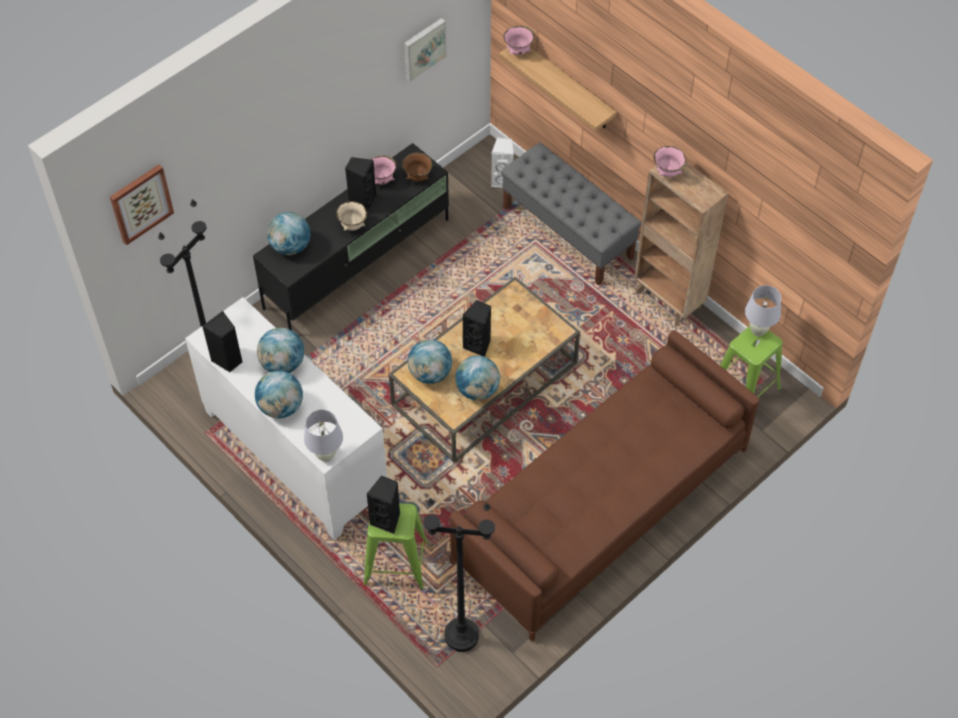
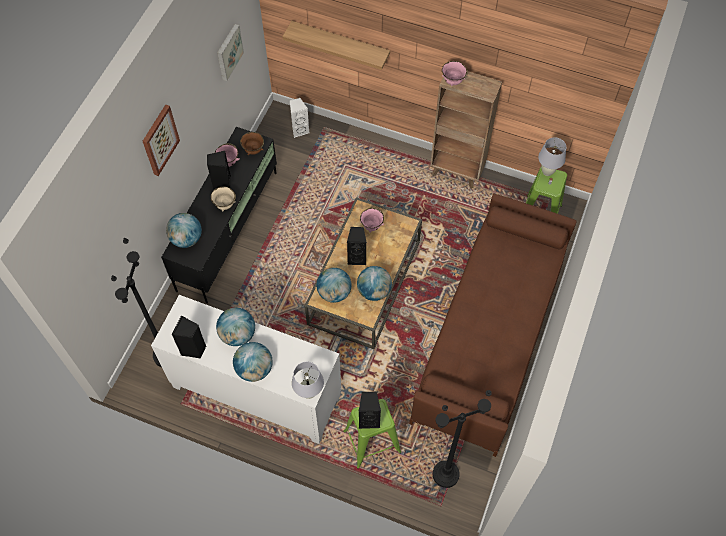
camera: 25 degrees left, 5 degrees up
picture [110,164,174,245] -> picture moved to [143,104,180,176]
grey bench [501,143,642,286] -> none
pink bowl [504,26,535,55] -> pink bowl moved to [360,207,384,233]

